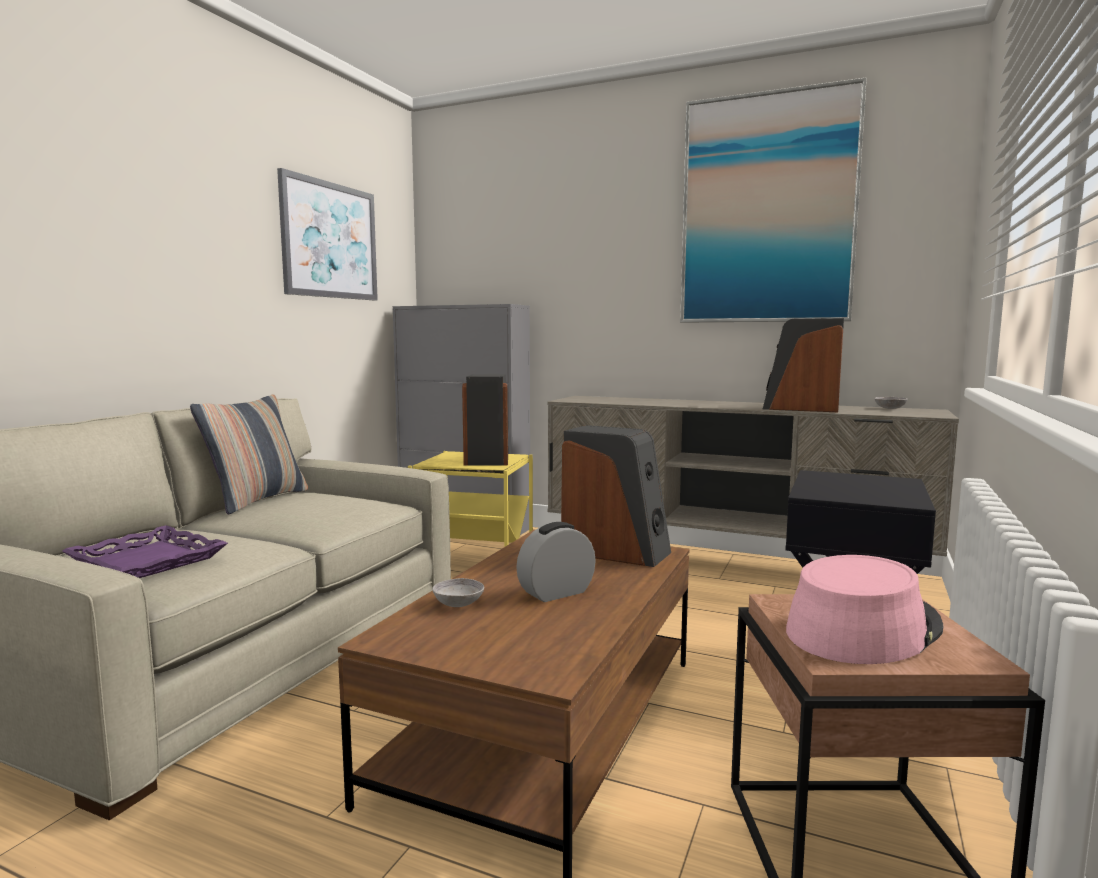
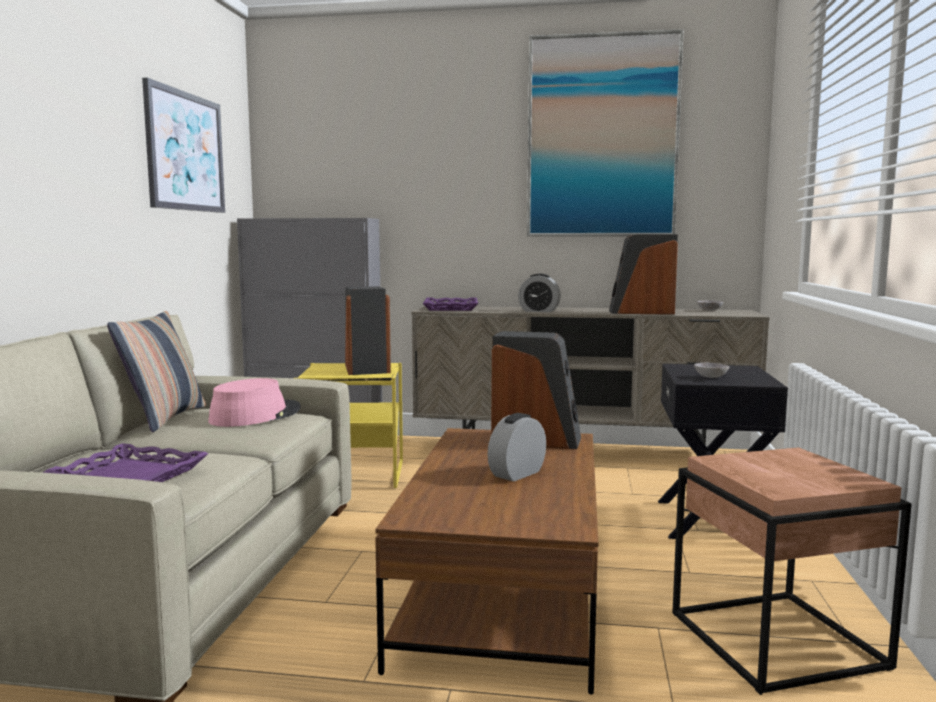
camera: 15 degrees left, 0 degrees up
grey bowl [432,578,484,607] -> grey bowl moved to [694,362,730,378]
pink hat [786,555,943,664] -> pink hat moved to [208,378,301,427]
none -> purple tray [423,297,478,311]
none -> alarm clock [518,274,561,312]

